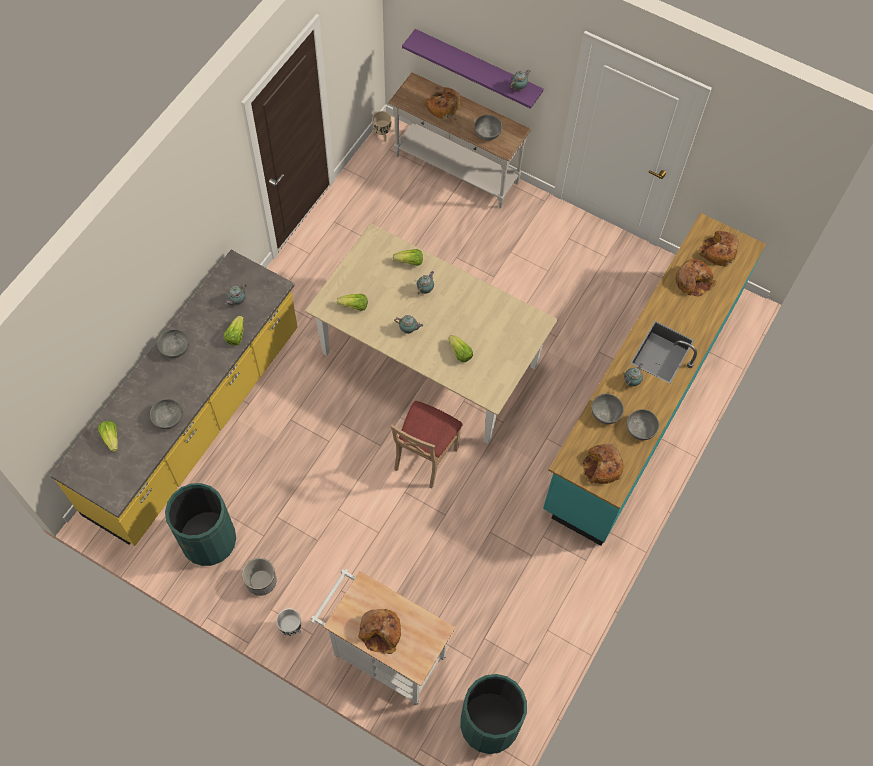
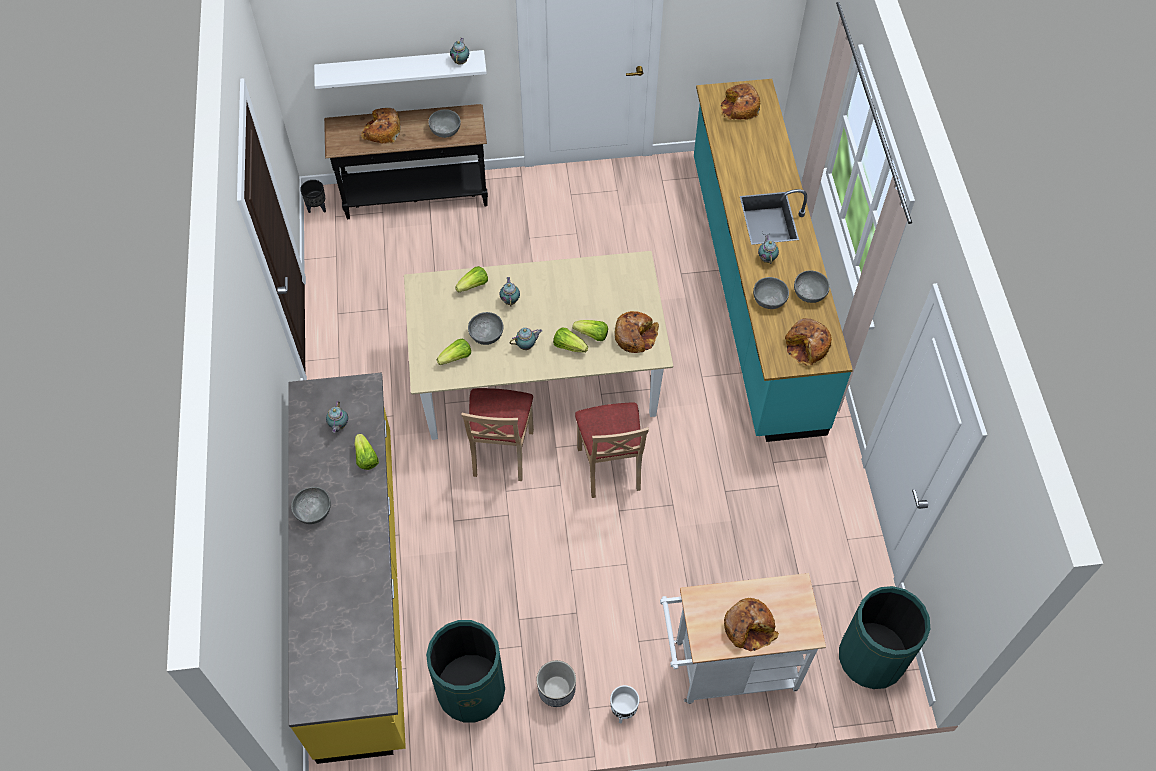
camera: 35 degrees left, 5 degrees down
lettuce [98,421,118,452] -> lettuce moved to [553,328,588,353]
grey bowl [150,399,183,429] -> grey bowl moved to [468,312,504,345]
beige planter [372,111,392,142] -> black planter [300,180,326,213]
white console table [388,73,531,208] -> black console table [324,104,488,219]
purple shelf [402,29,544,109] -> white shelf [314,50,487,89]
bread [676,259,716,297] -> bread moved to [614,311,659,353]
none -> beige chair [461,388,534,481]

